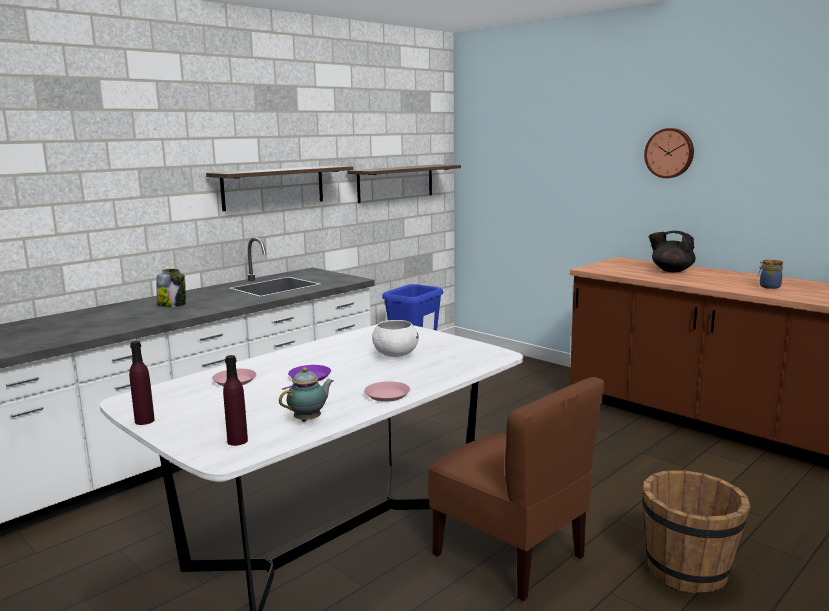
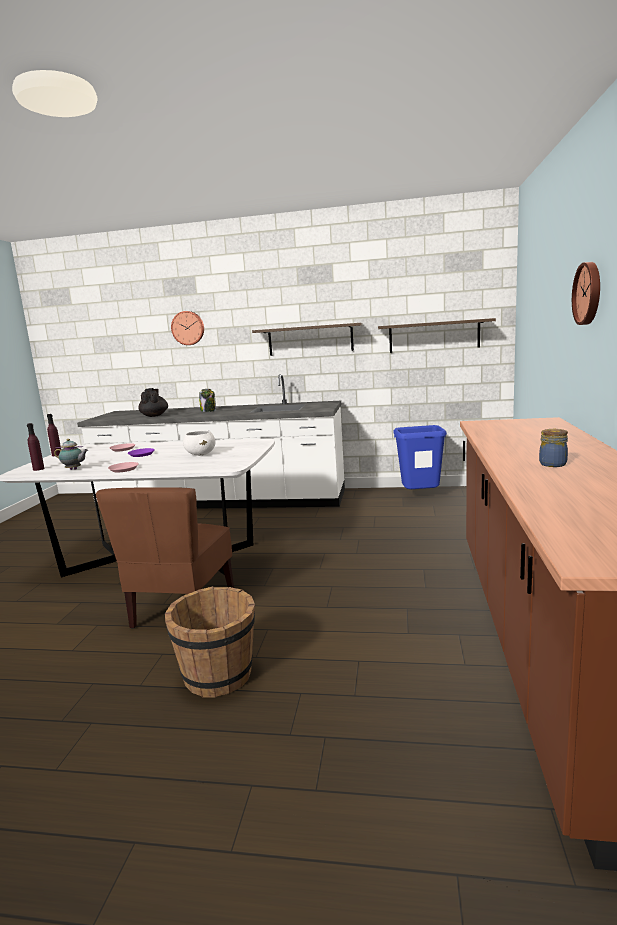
camera: 55 degrees right, 0 degrees up
black teapot [649,231,696,272] -> black teapot moved to [138,388,168,417]
none -> wall clock [171,311,204,345]

